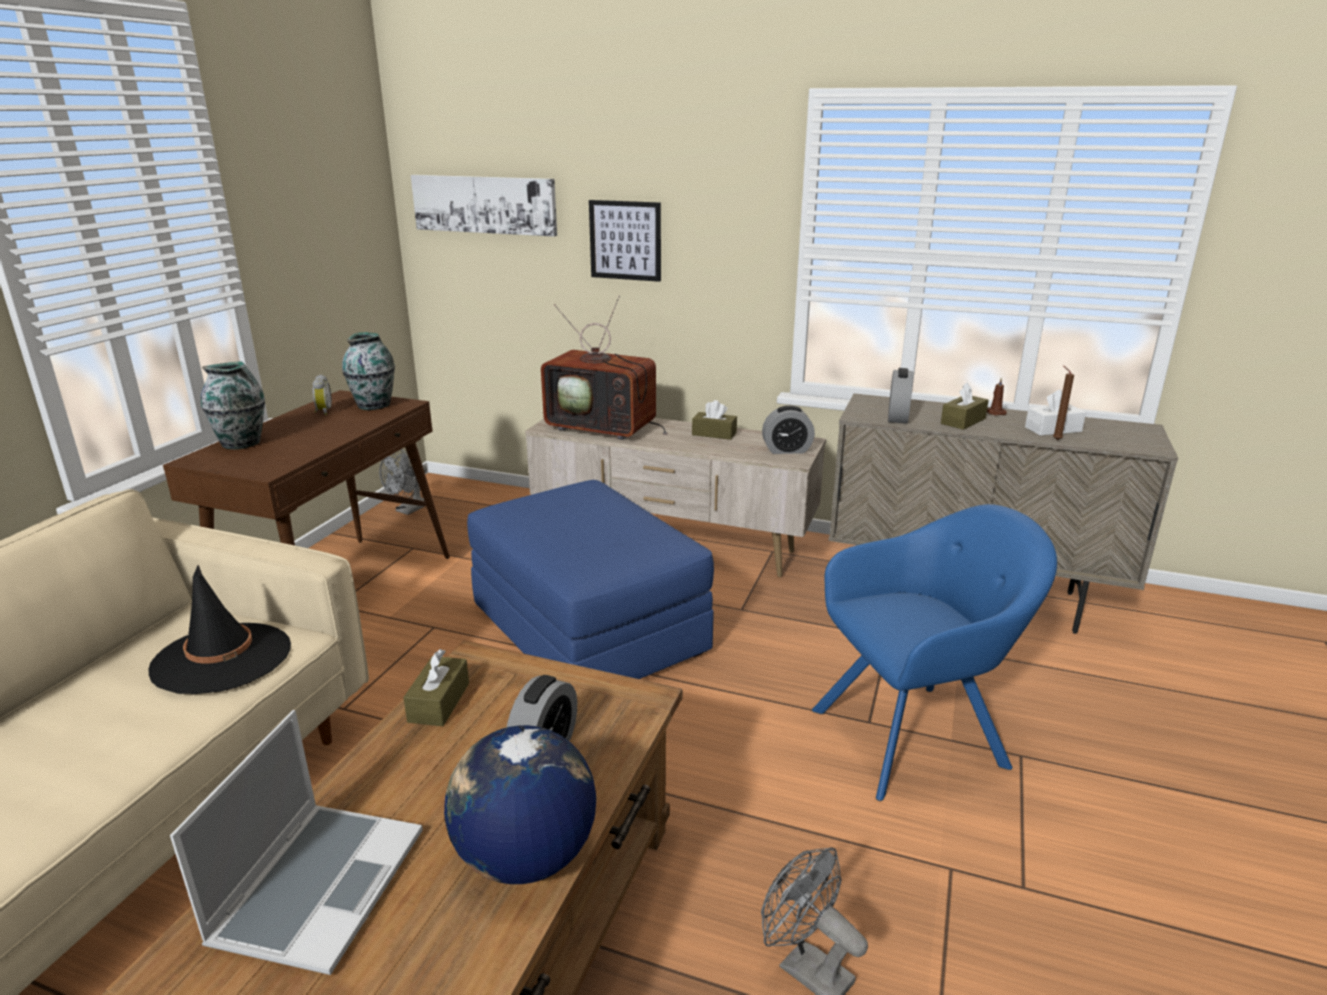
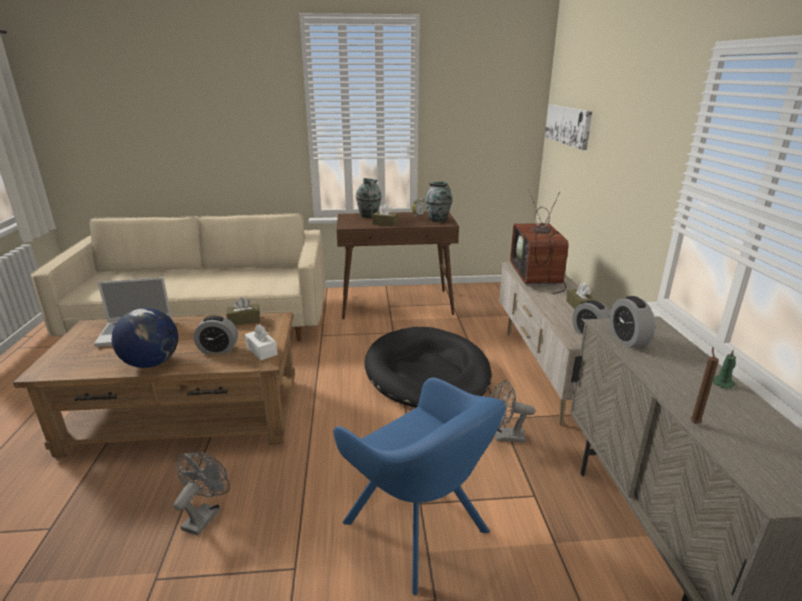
camera: 65 degrees right, 0 degrees up
black hat [149,565,291,695] -> none
grey fan [379,449,427,515] -> grey fan moved to [491,379,535,443]
blue ottoman [467,480,714,679] -> black dog bed [365,327,492,408]
picture [589,200,661,282] -> none
alarm clock [888,368,913,424] -> alarm clock turned 90 degrees clockwise [609,296,655,348]
brown tissue box [941,382,989,430] -> brown tissue box moved to [372,204,398,227]
brown candle [987,377,1007,416] -> green candle [712,349,736,389]
white tissue box [1025,389,1086,436] -> white tissue box moved to [245,325,278,360]

